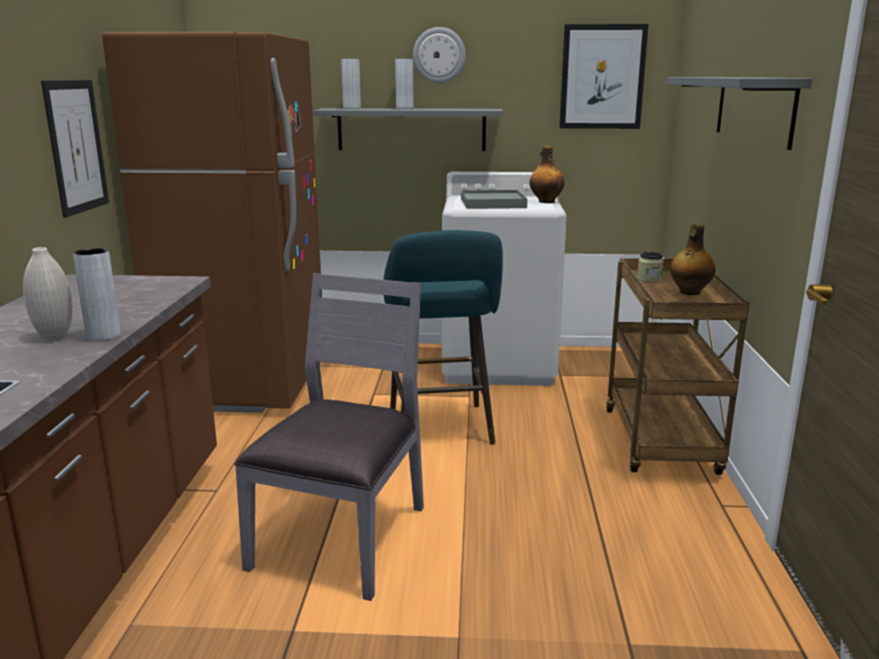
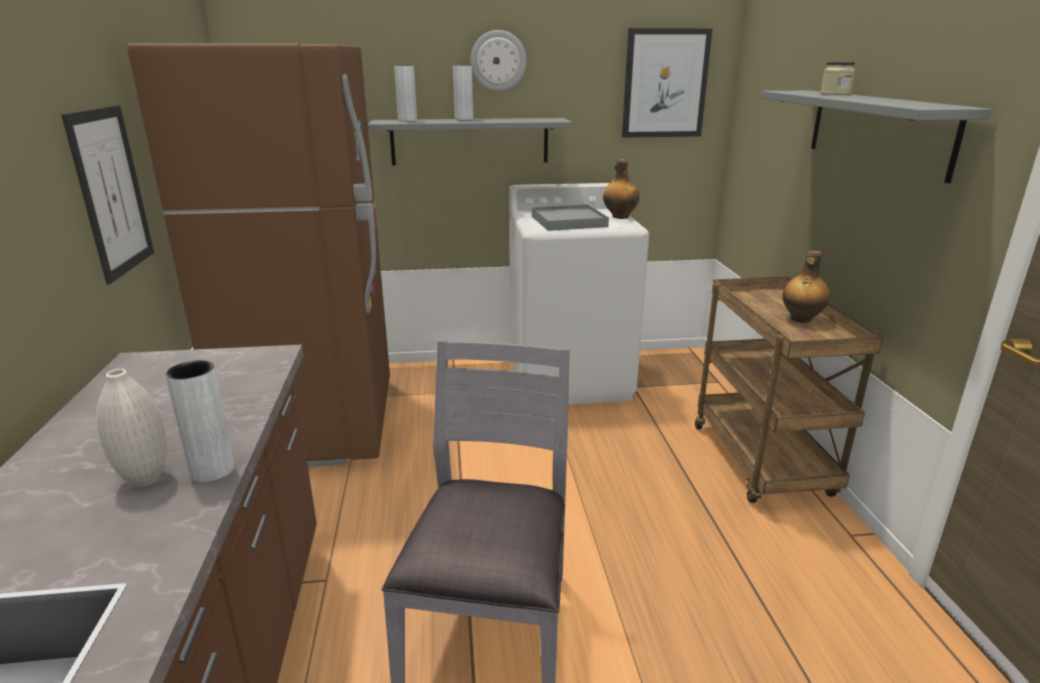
camera: 10 degrees left, 5 degrees up
turquoise stool [383,230,503,444] -> none
jar [637,252,664,282] -> jar moved to [820,62,855,95]

